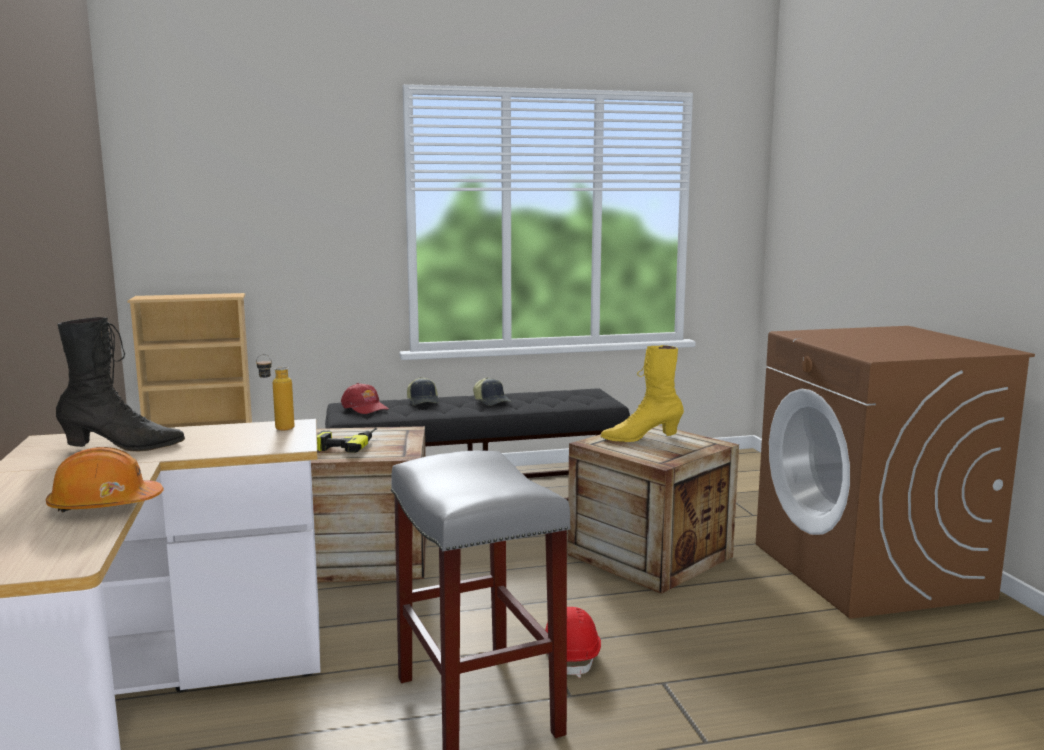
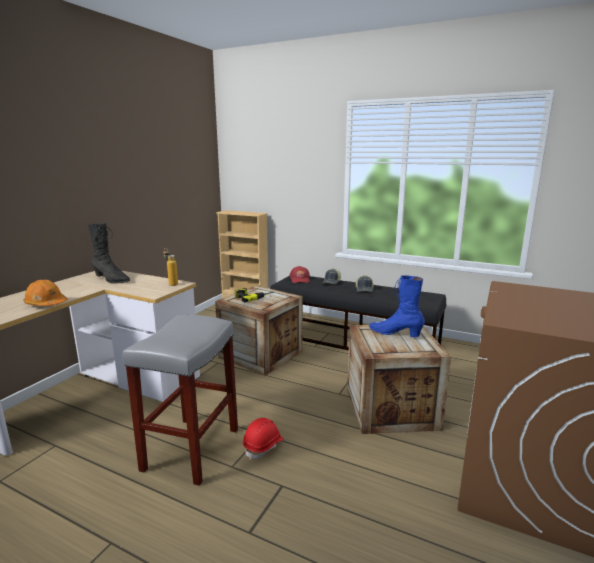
camera: 40 degrees right, 5 degrees up
yellow boot [600,345,684,442] -> blue boot [369,275,425,337]

